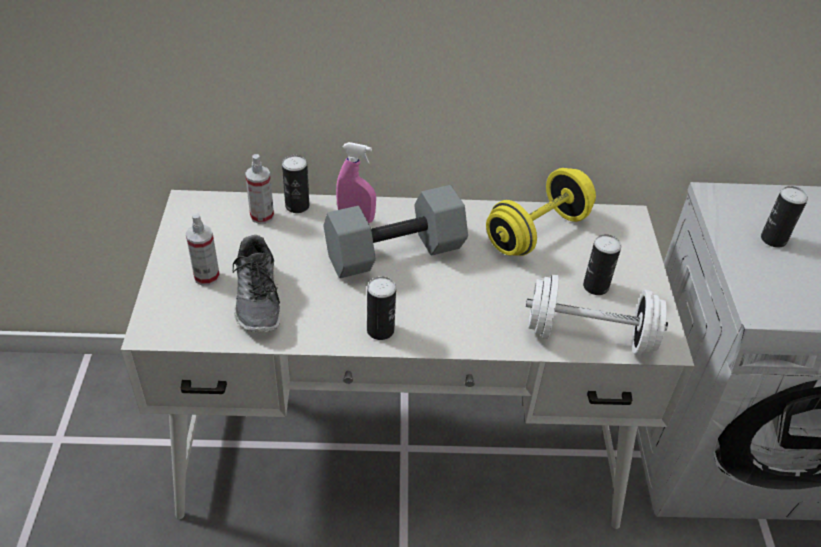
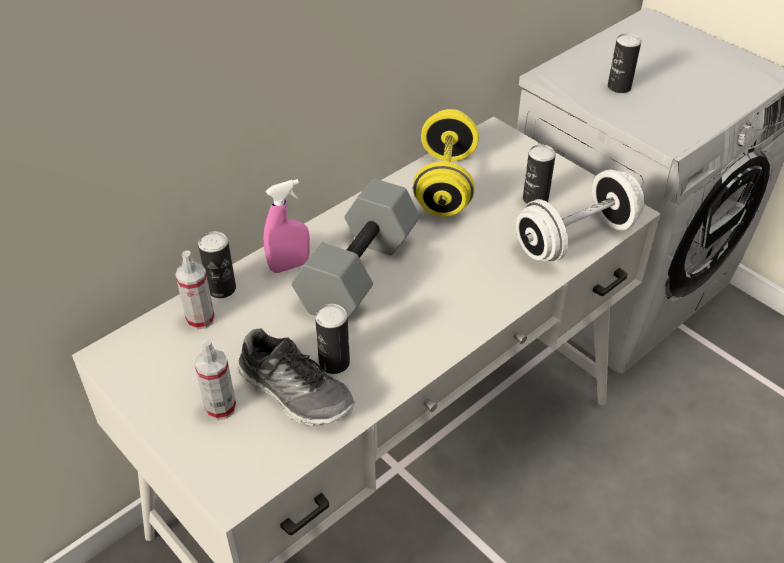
camera: 40 degrees left, 0 degrees up
can [367,276,396,340] -> can moved to [315,304,350,374]

